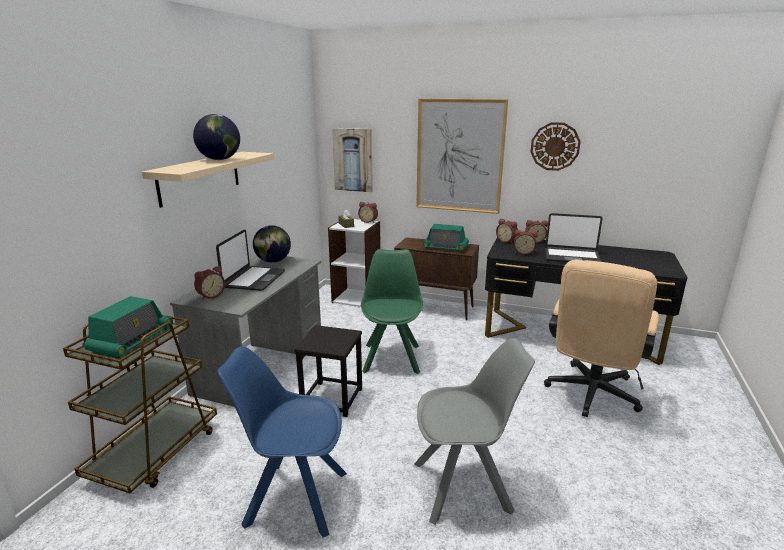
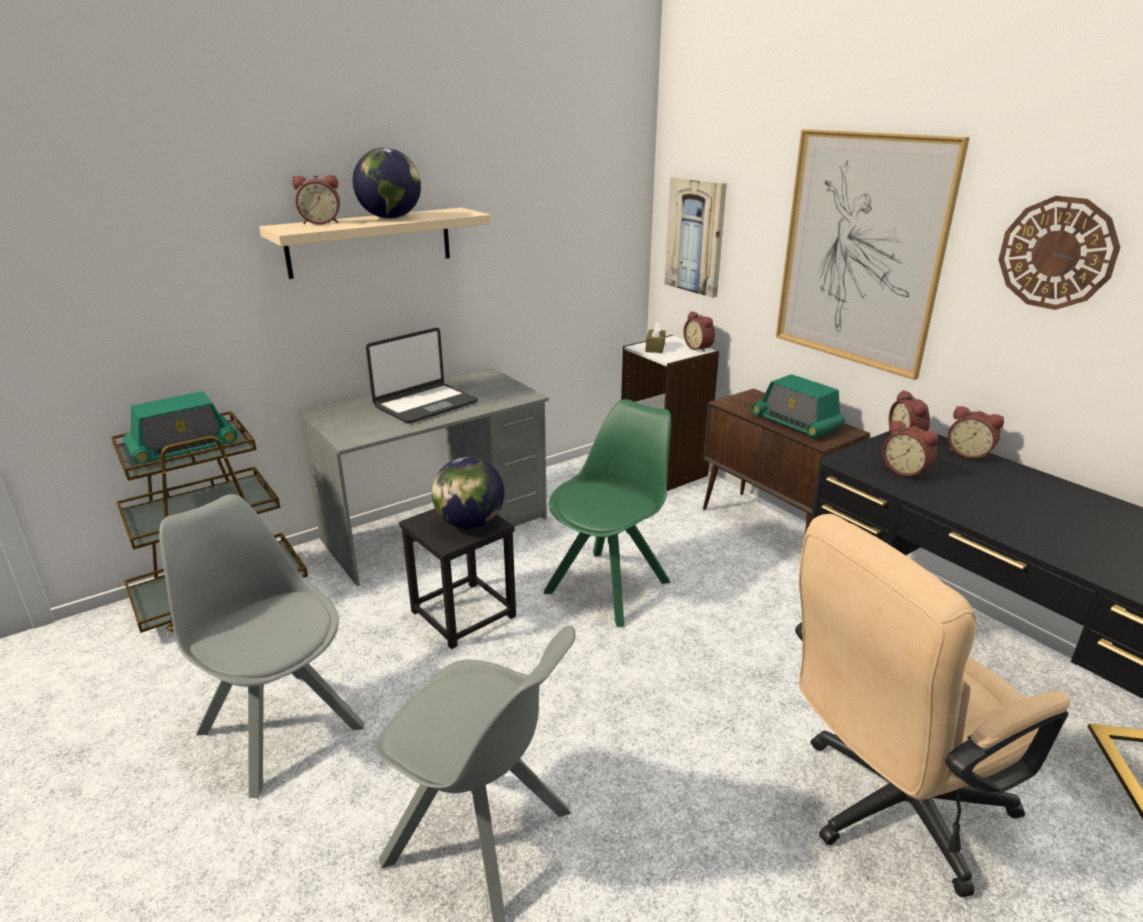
camera: 35 degrees right, 5 degrees up
alarm clock [194,266,225,300] -> alarm clock moved to [292,175,340,225]
blue chair [217,346,347,538] -> grey chair [159,494,364,798]
globe [253,225,291,263] -> globe moved to [432,457,504,529]
laptop [545,213,602,262] -> none

